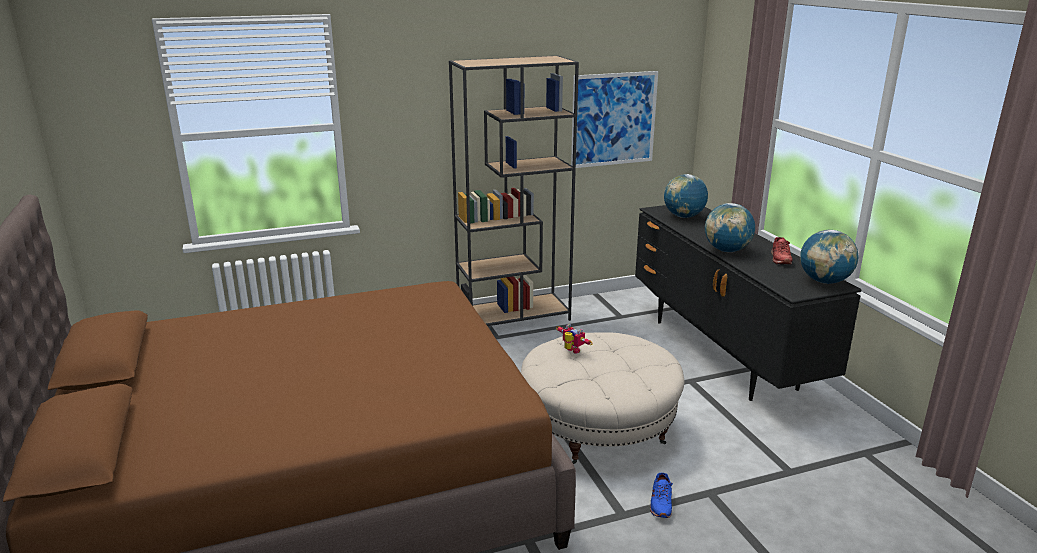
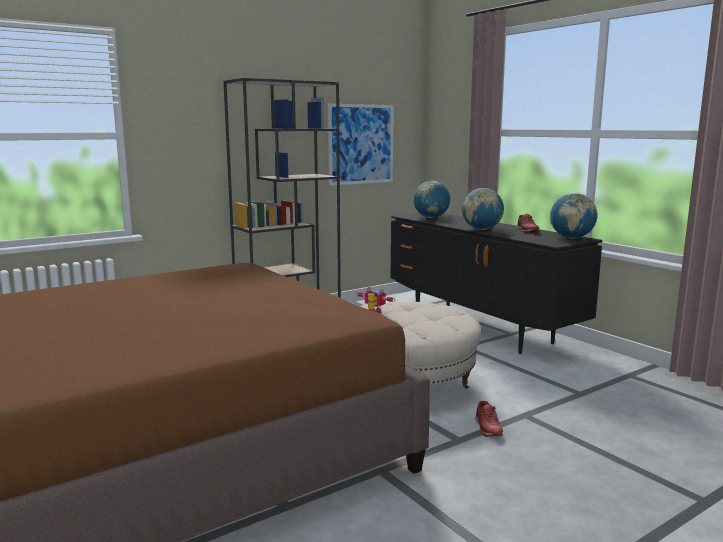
camera: 15 degrees left, 10 degrees down
blue shoe [650,473,673,518] -> red shoe [475,401,503,437]

